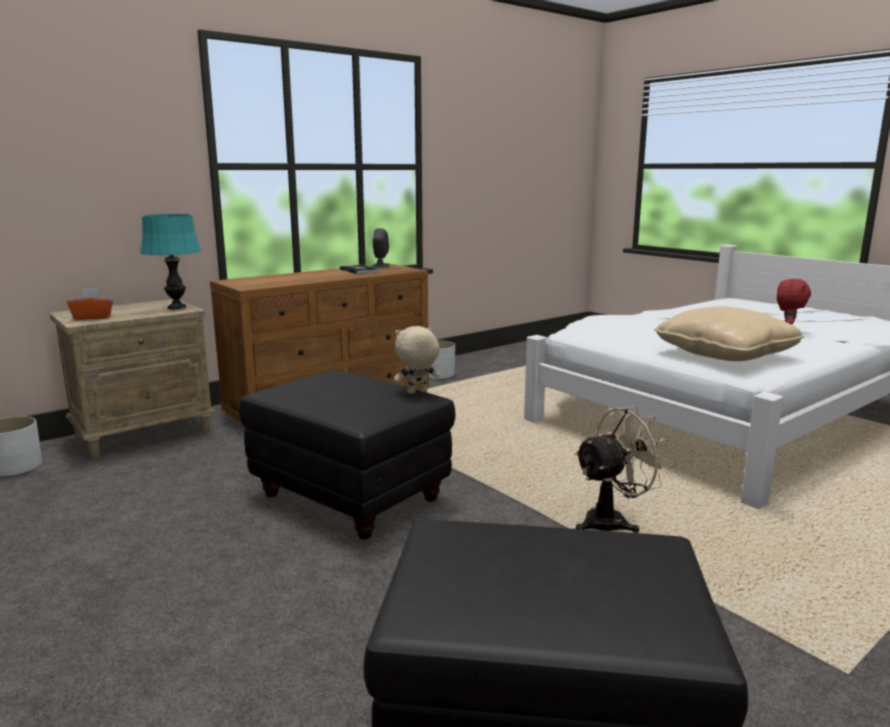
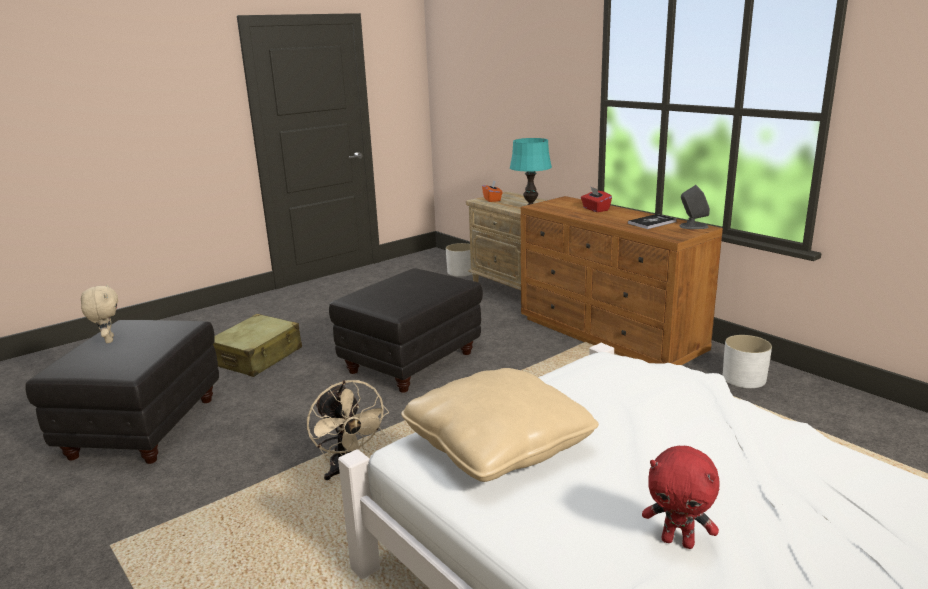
camera: 90 degrees right, 5 degrees up
beige plush toy [394,326,440,394] -> beige plush toy moved to [81,284,118,343]
none -> beige suitcase [213,314,302,377]
none -> red tissue box [581,186,612,212]

